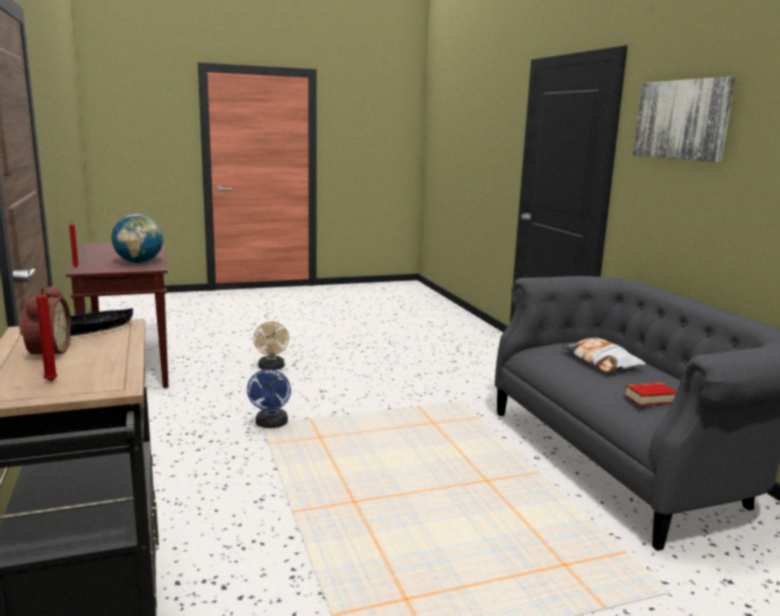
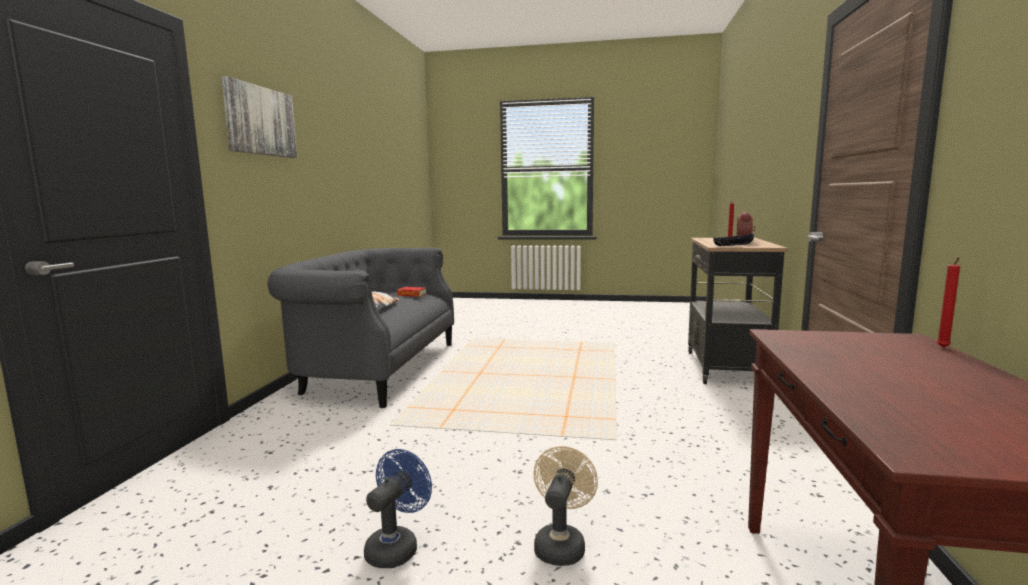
camera: 150 degrees left, 5 degrees down
globe [111,214,163,263] -> none
blue fan [247,369,291,428] -> blue fan moved to [364,449,432,568]

